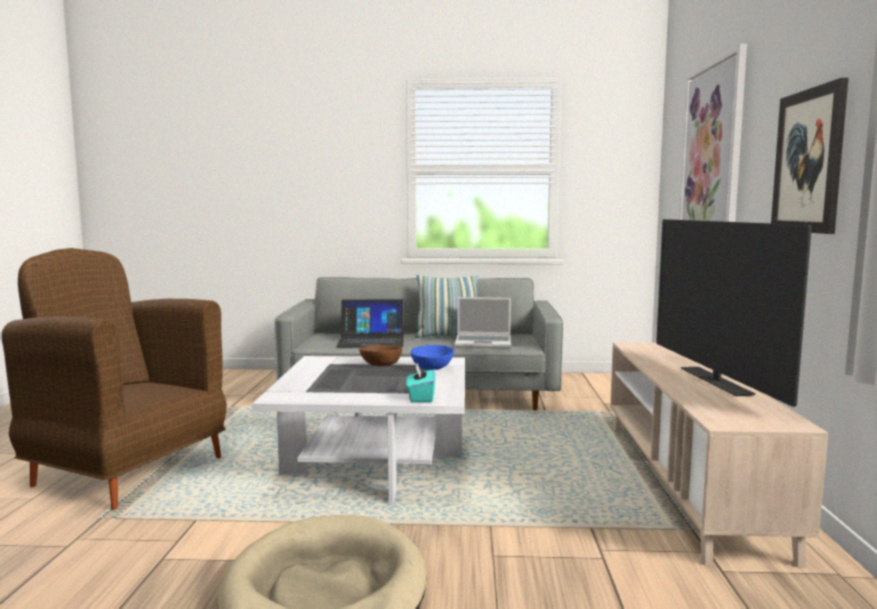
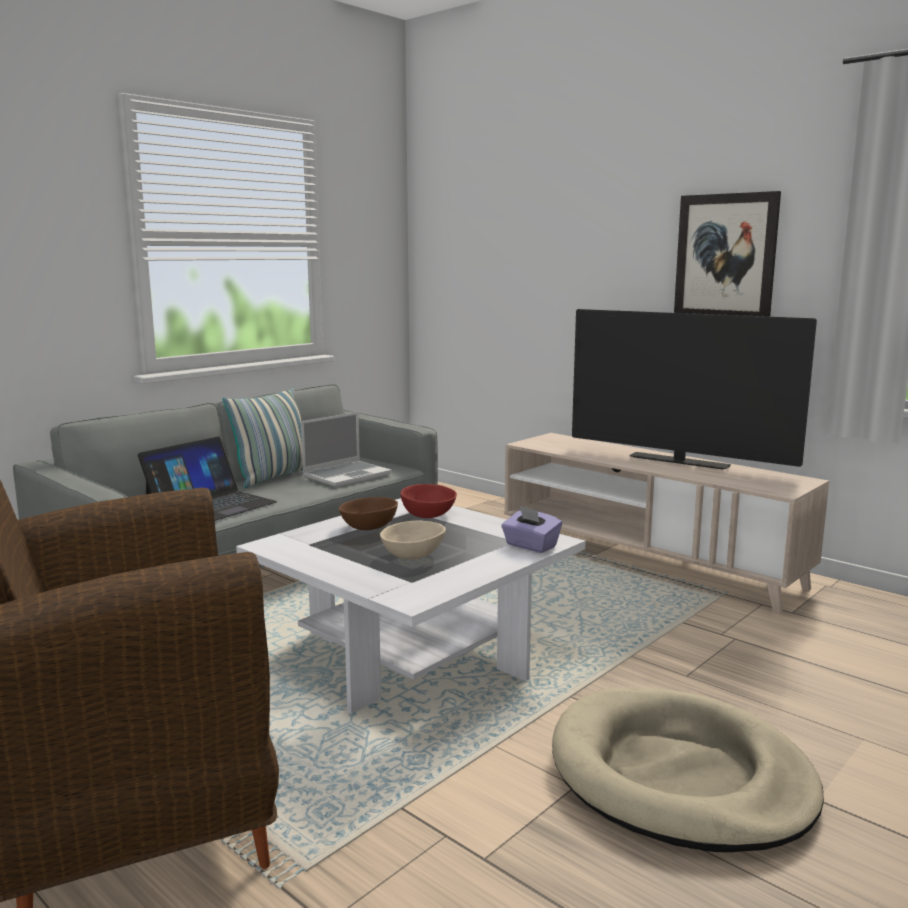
camera: 50 degrees left, 5 degrees up
turquoise tissue box [406,363,436,402] -> purple tissue box [501,505,562,553]
blue bowl [411,345,454,370] -> red bowl [400,484,457,518]
picture [679,43,747,222] -> none
none -> beige bowl [380,520,446,560]

